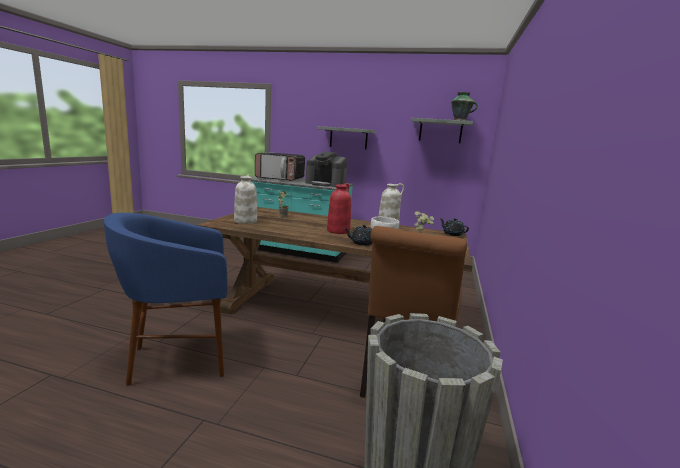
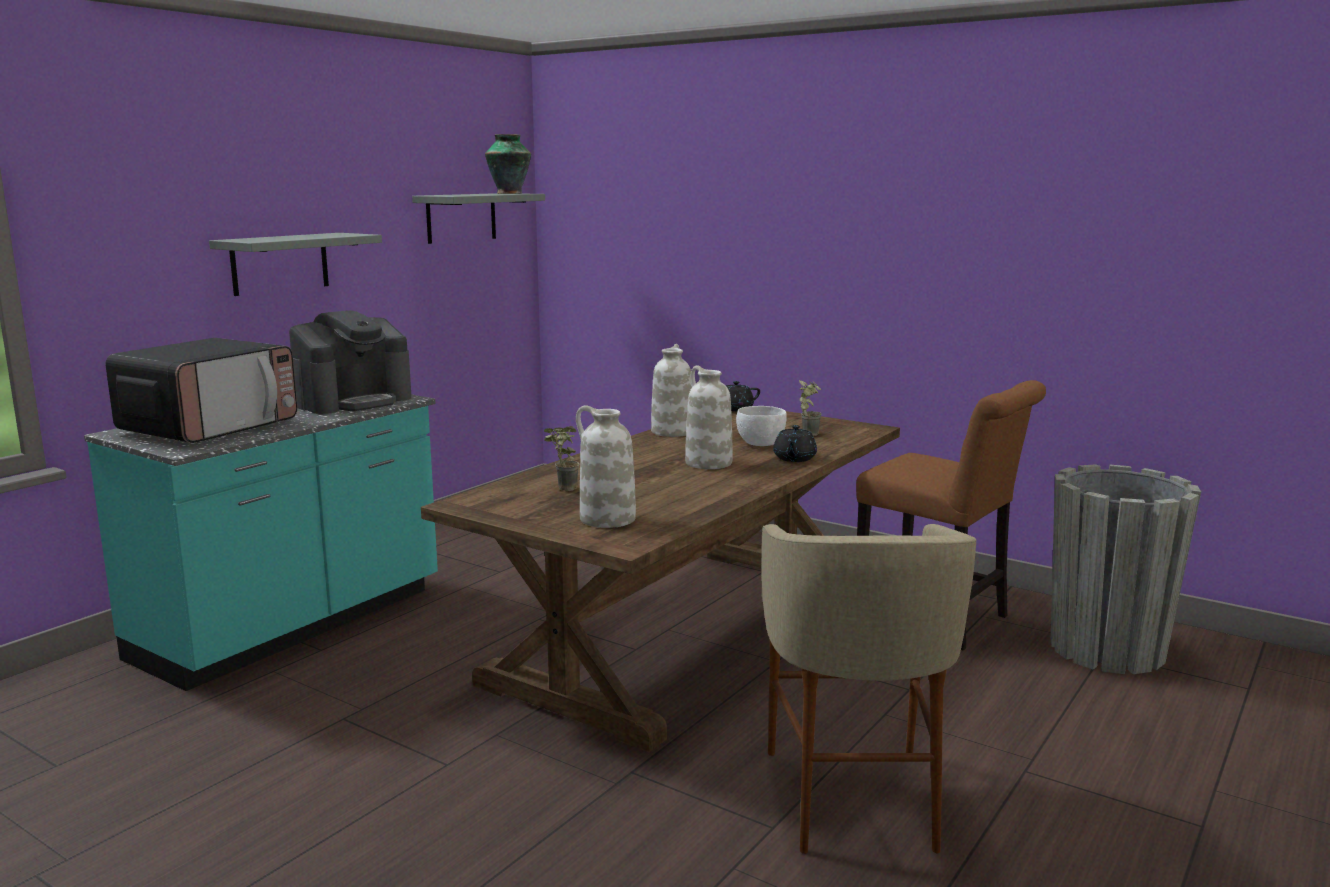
camera: 70 degrees left, 0 degrees up
blue stool [104,213,228,386] -> beige stool [761,524,977,854]
red vase [327,183,351,234] -> white vase [685,365,732,469]

